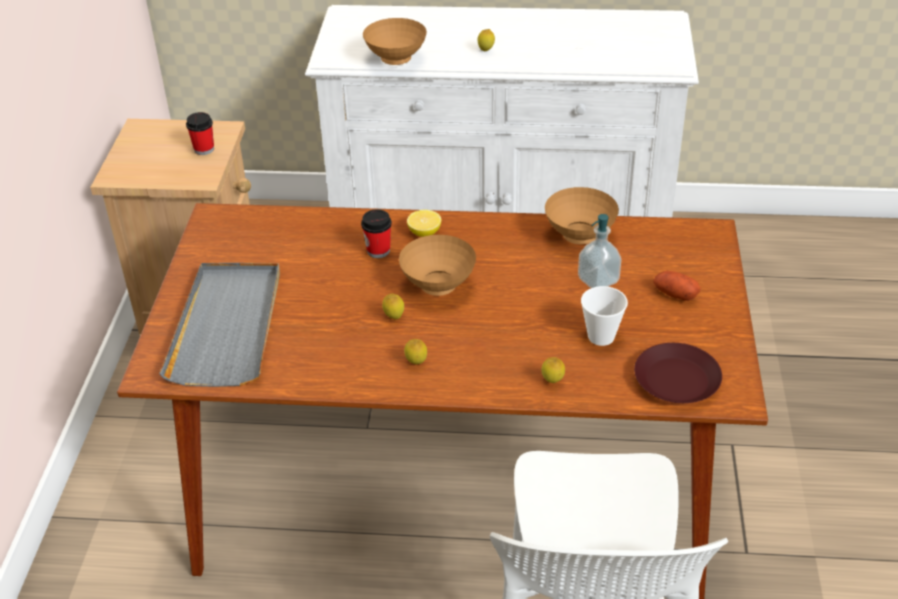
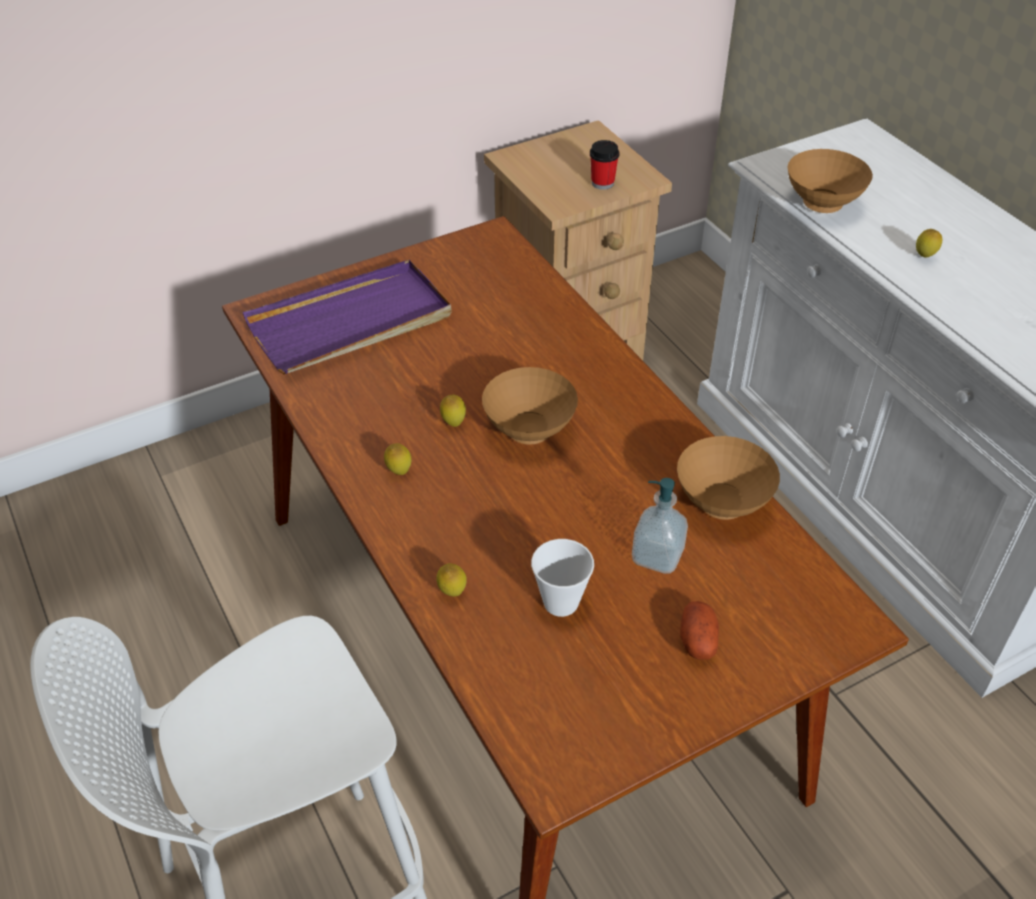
camera: 55 degrees right, 5 degrees up
grey tray [159,263,280,387] -> purple tray [243,260,452,374]
cup [361,209,392,258] -> none
lemon [407,210,441,237] -> none
brown plate [634,343,722,403] -> none

